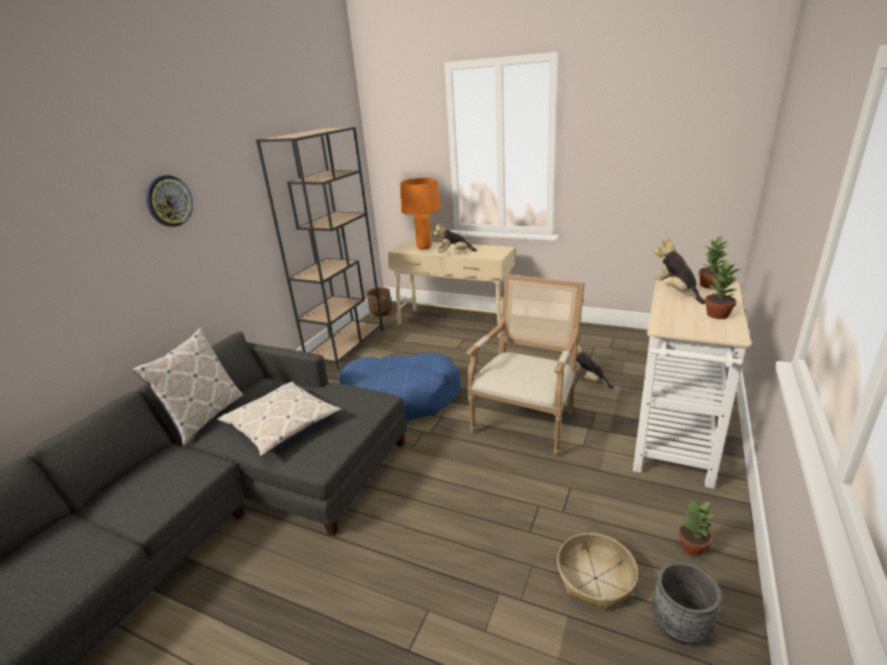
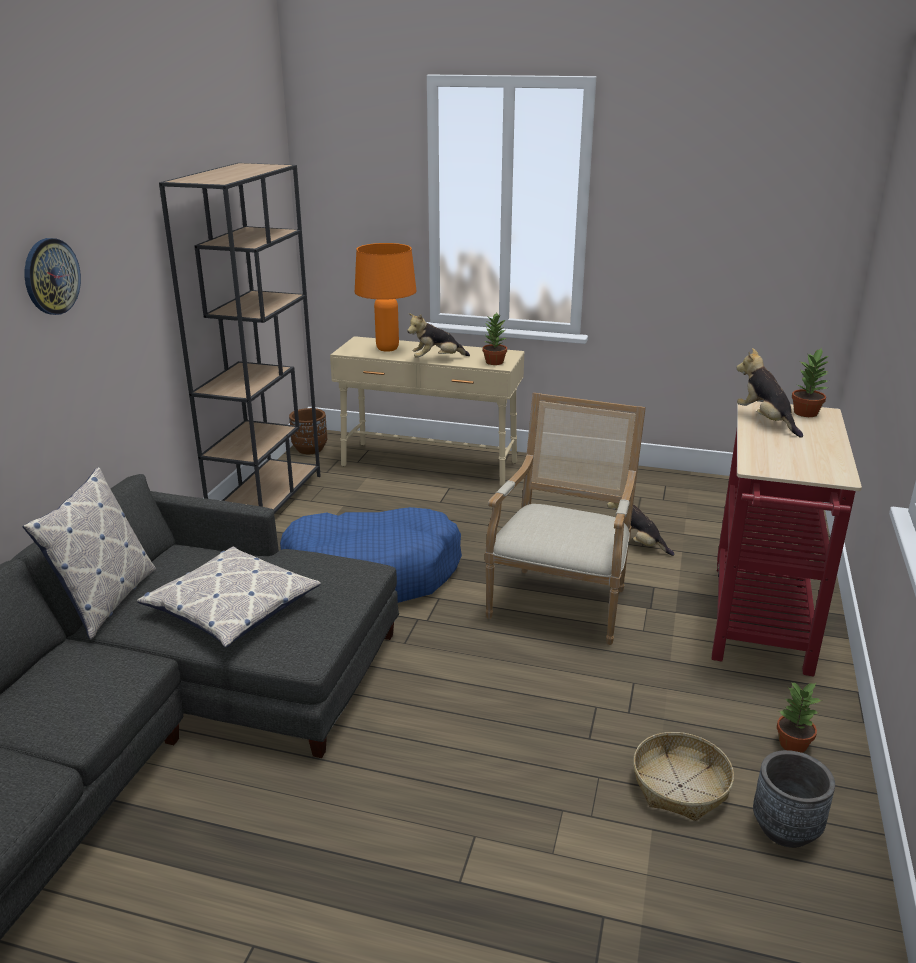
camera: 10 degrees left, 0 degrees up
white cart [633,277,751,489] -> red cart [712,401,862,676]
potted plant [705,260,741,319] -> potted plant moved to [483,313,507,365]

